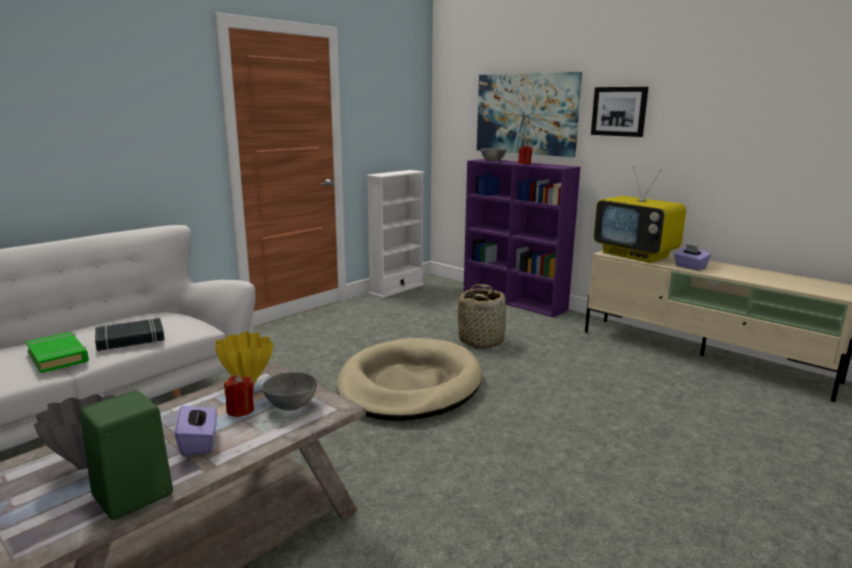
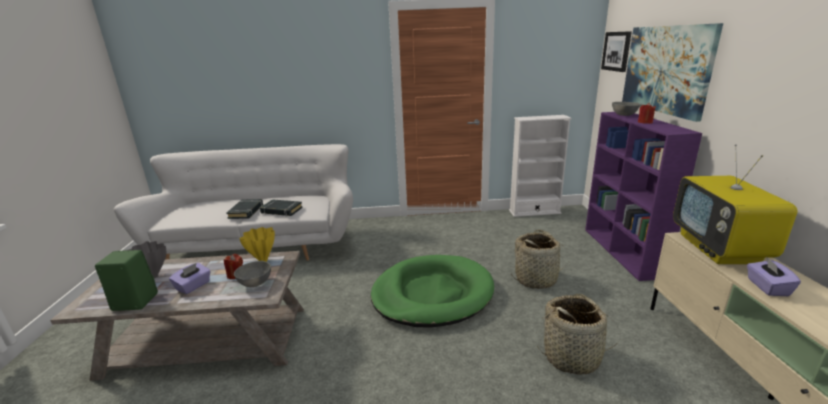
camera: 45 degrees right, 5 degrees up
green book [26,332,89,373] -> black book [227,199,263,219]
beige dog bed [336,338,482,421] -> green dog bed [371,255,494,328]
picture [591,87,648,137] -> picture moved to [601,31,632,72]
none -> basket [537,294,619,375]

